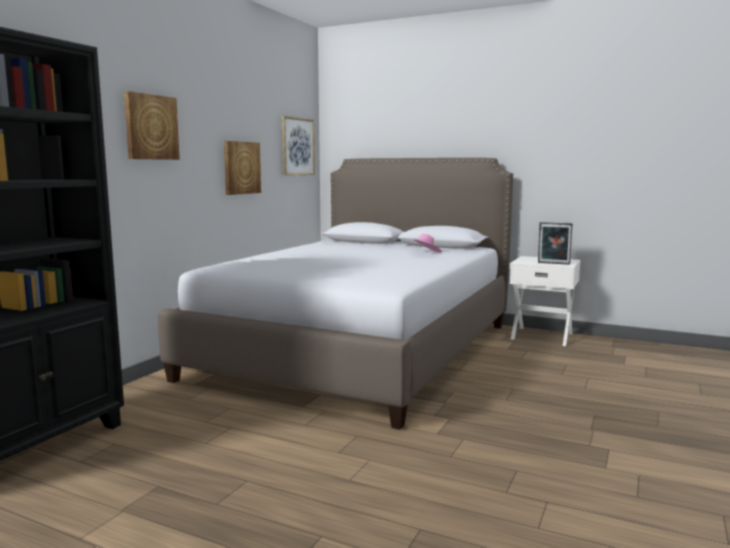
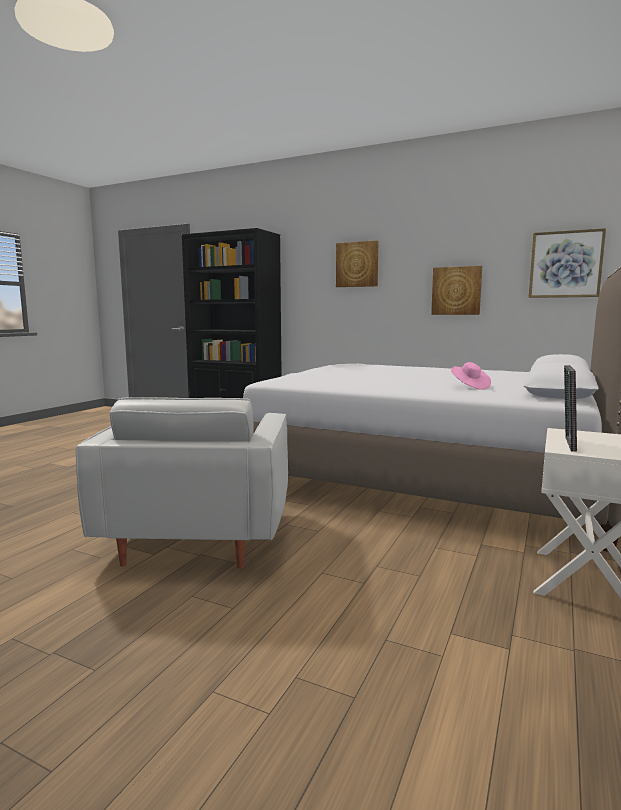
camera: 90 degrees right, 0 degrees up
none -> white armchair [76,397,288,568]

